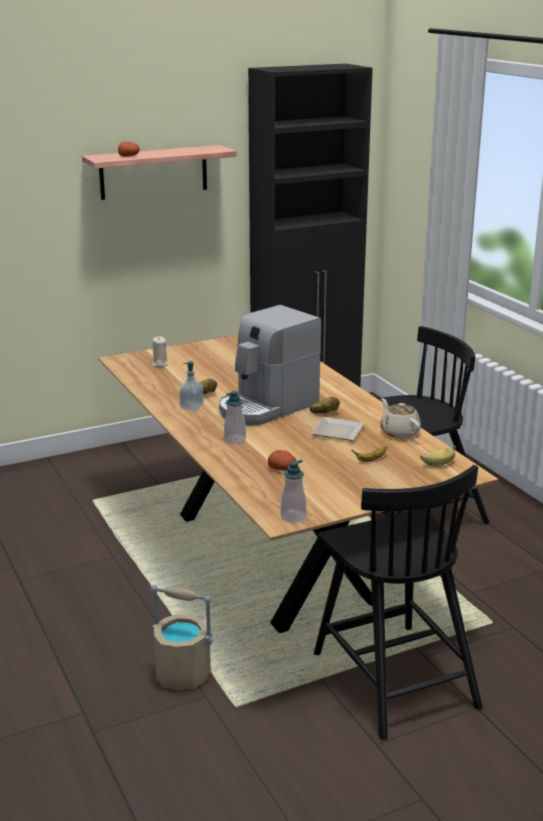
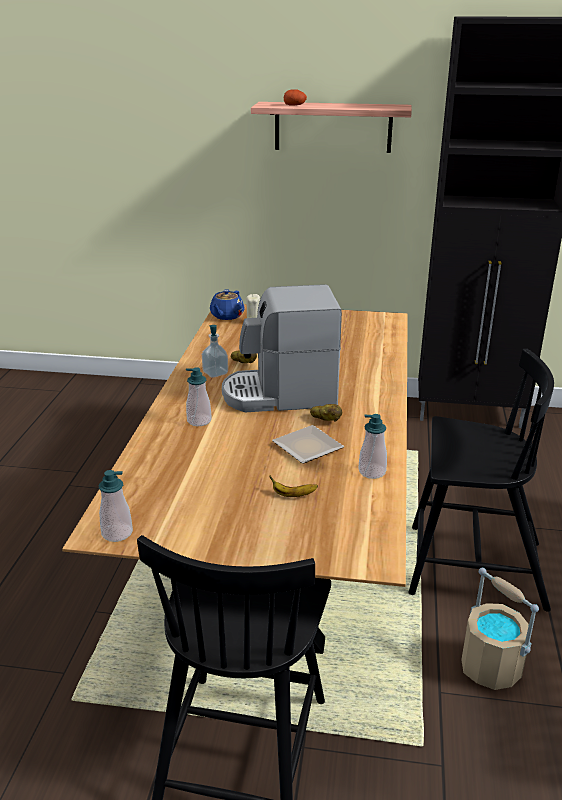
camera: 35 degrees right, 5 degrees up
beige bucket [151,585,213,690] -> beige bucket moved to [461,568,539,690]
potato [268,450,296,471] -> none
beige teapot [380,398,421,439] -> soap dispenser [358,414,387,479]
banana [420,446,456,466] -> none
none -> blue teapot [210,289,245,320]

